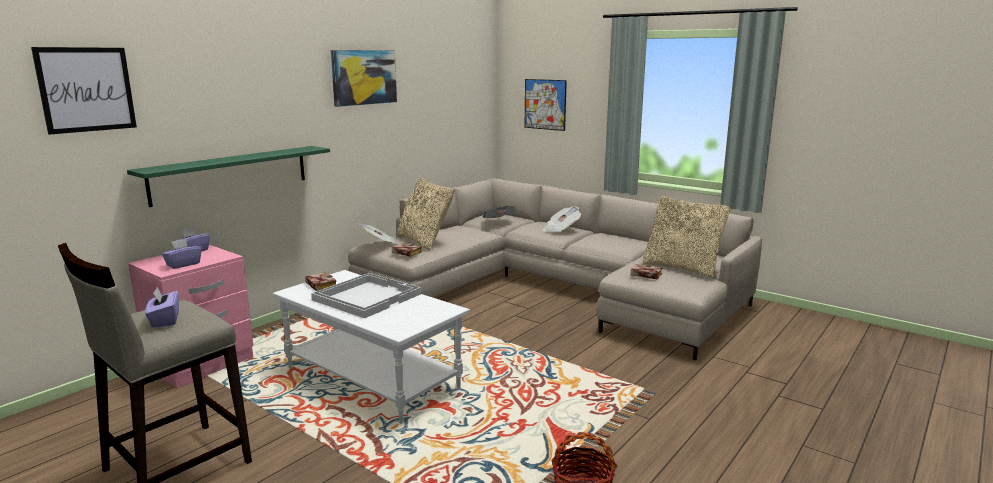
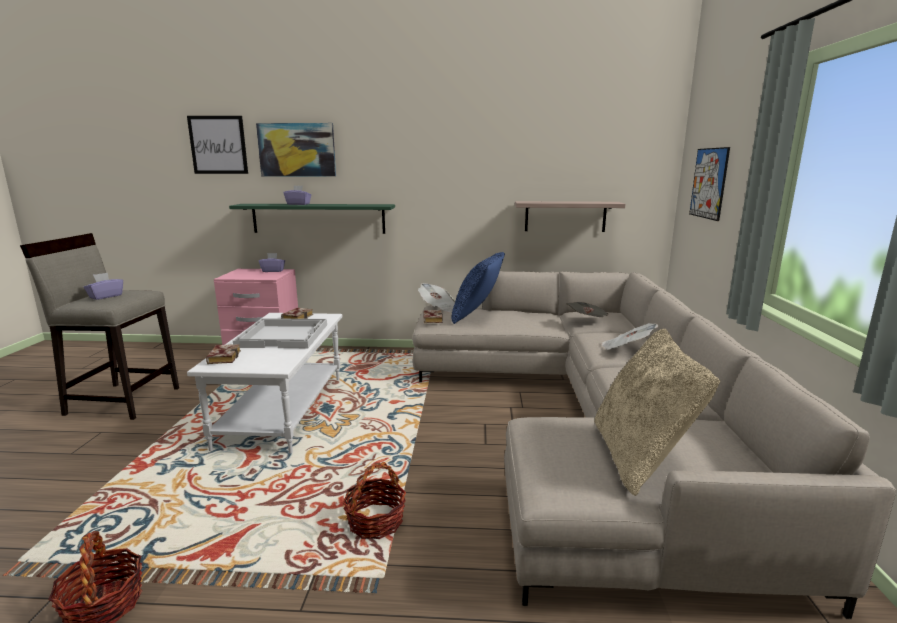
camera: 55 degrees right, 0 degrees up
purple tissue box [162,239,202,269] -> purple tissue box moved to [284,185,311,205]
picture [331,50,397,107] -> picture moved to [256,123,336,177]
beige pillow [398,178,455,250] -> blue pillow [451,252,505,324]
book [630,264,662,280] -> book moved to [206,344,241,364]
none -> basket [342,462,406,539]
none -> shelf [515,201,625,232]

